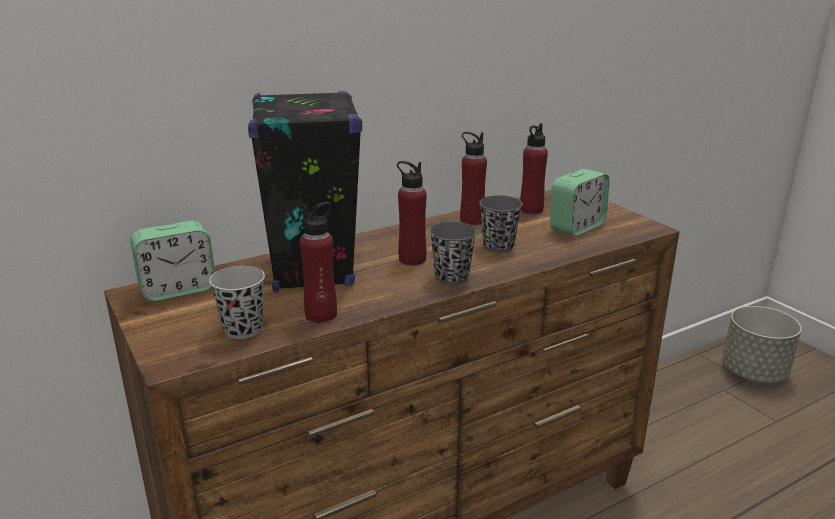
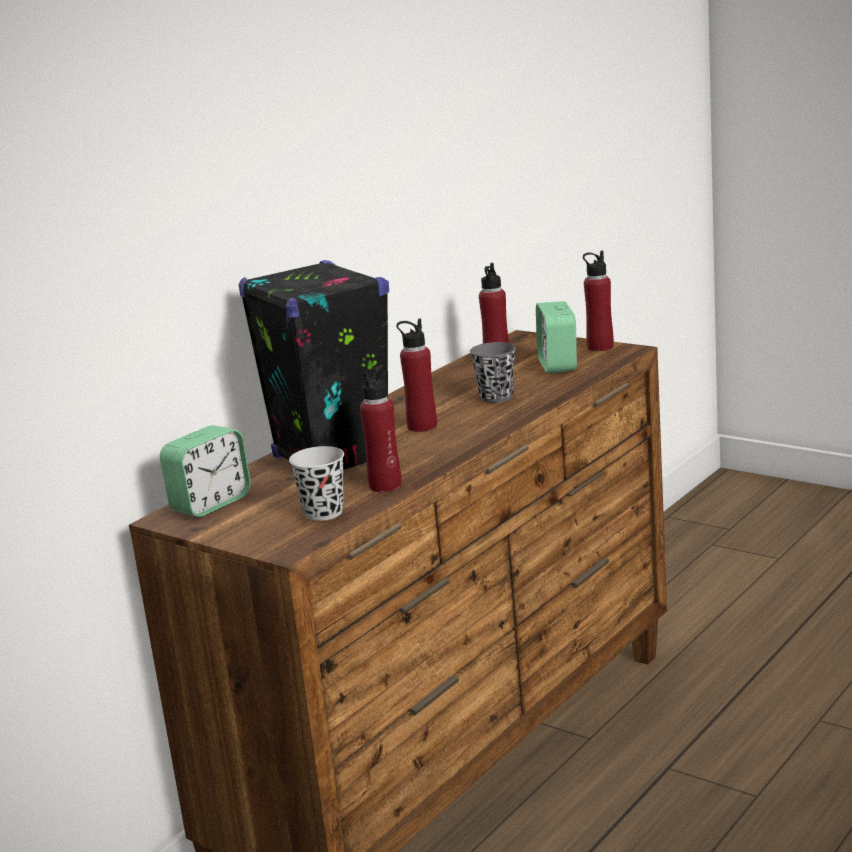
camera: 20 degrees left, 5 degrees down
grey cup [429,222,477,285] -> none
red bottle [460,132,487,225] -> red bottle moved to [583,251,614,351]
alarm clock [550,169,610,236] -> alarm clock turned 150 degrees clockwise [536,301,577,373]
grey planter [722,306,802,383] -> none

